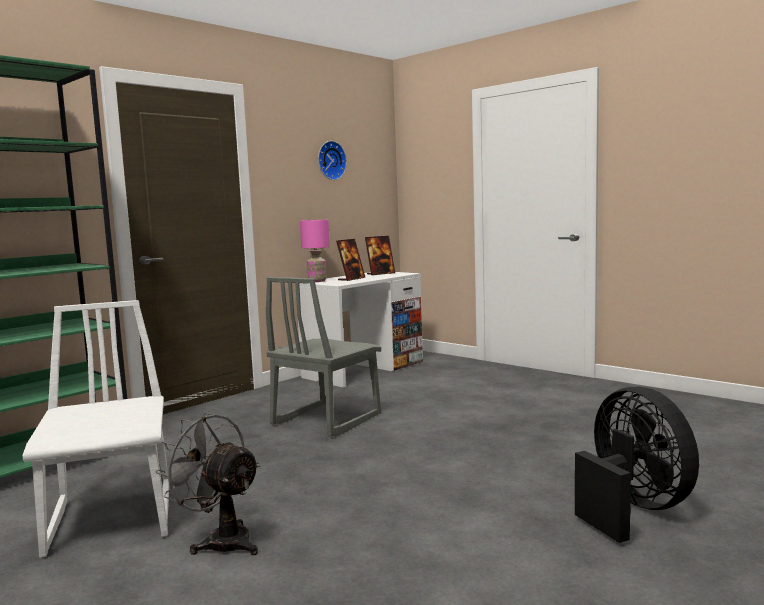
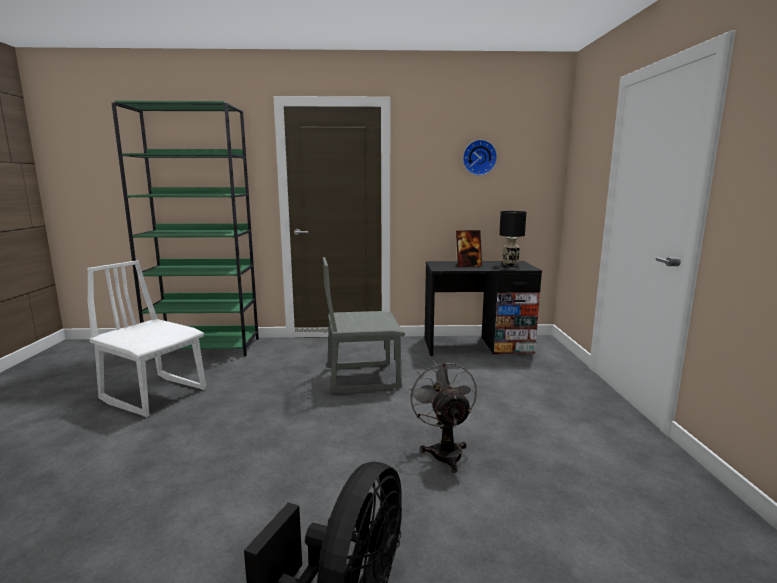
camera: 45 degrees right, 5 degrees up
white chair [22,300,169,558] -> white chair turned 90 degrees counterclockwise [87,260,206,417]
grey fan [155,413,260,555] -> grey fan moved to [408,360,477,473]
white desk [298,272,423,388] -> black desk [425,261,542,356]
pink table lamp [300,220,330,282] -> none
picture frame [365,236,395,275] -> black table lamp [499,211,526,266]

